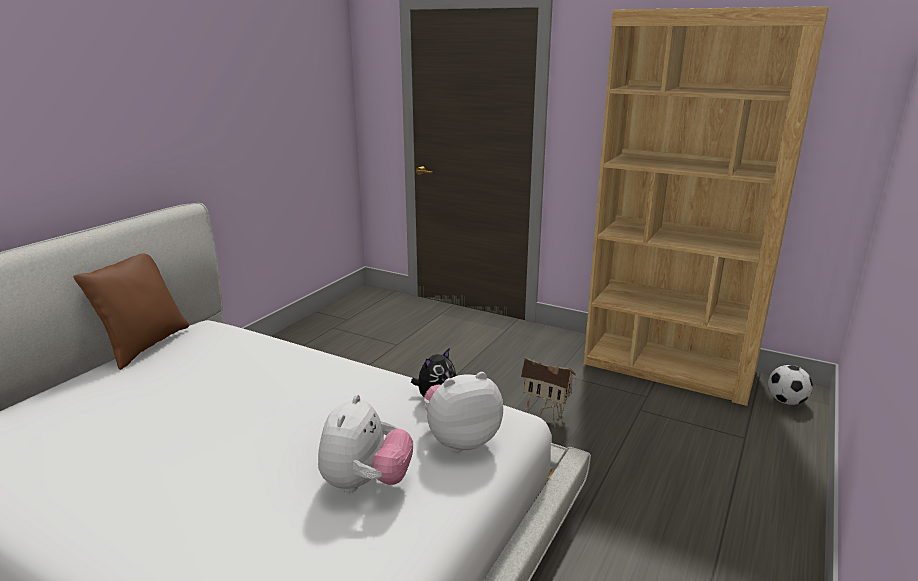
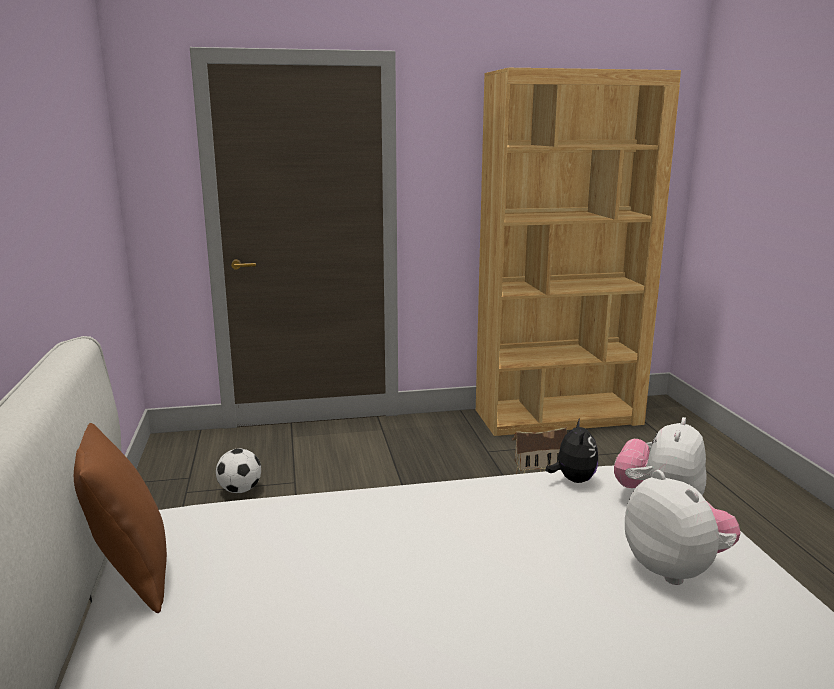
camera: 40 degrees left, 5 degrees down
football [768,365,813,405] -> football moved to [216,449,261,493]

